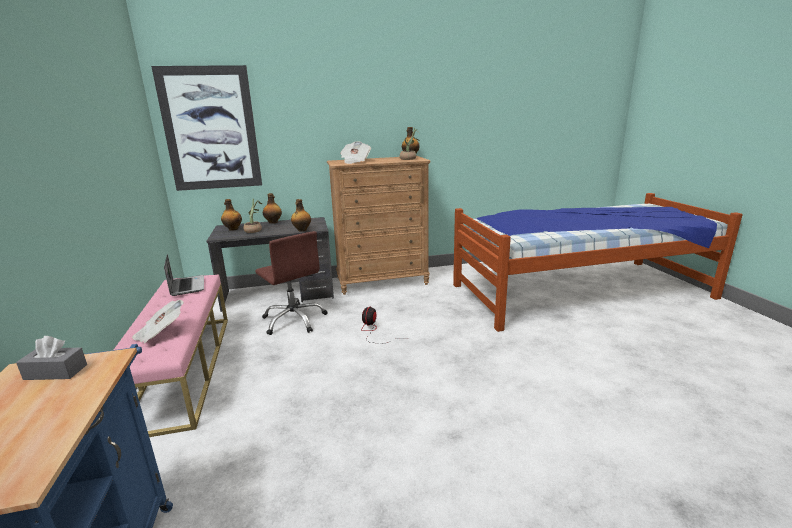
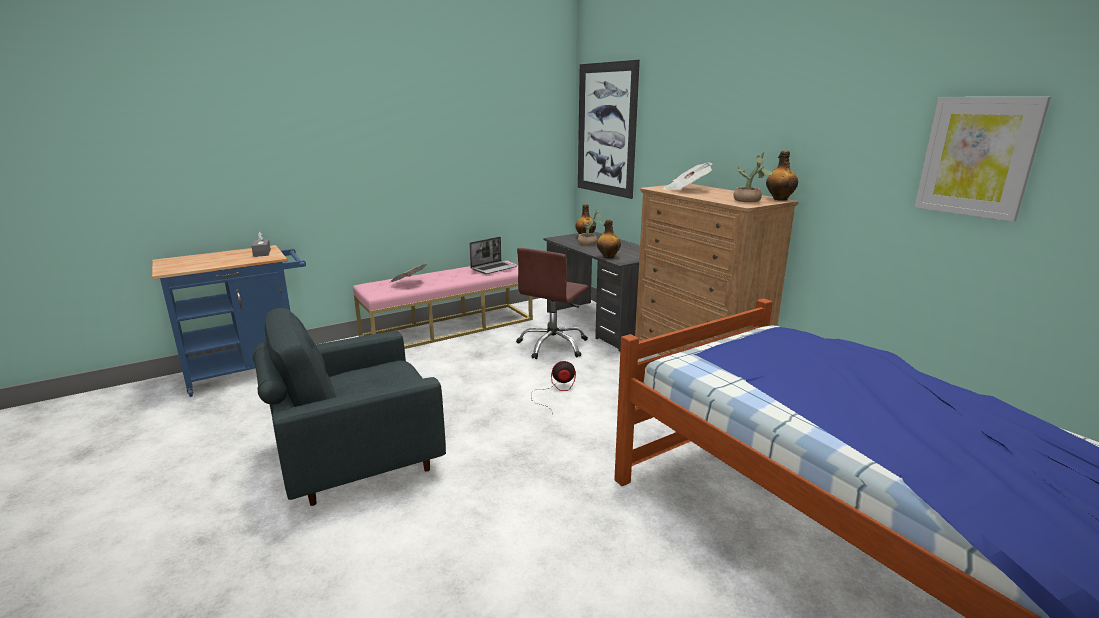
camera: 70 degrees right, 0 degrees up
bottle [263,193,282,224] -> none
none -> grey armchair [253,308,446,506]
none -> picture [914,97,1051,222]

